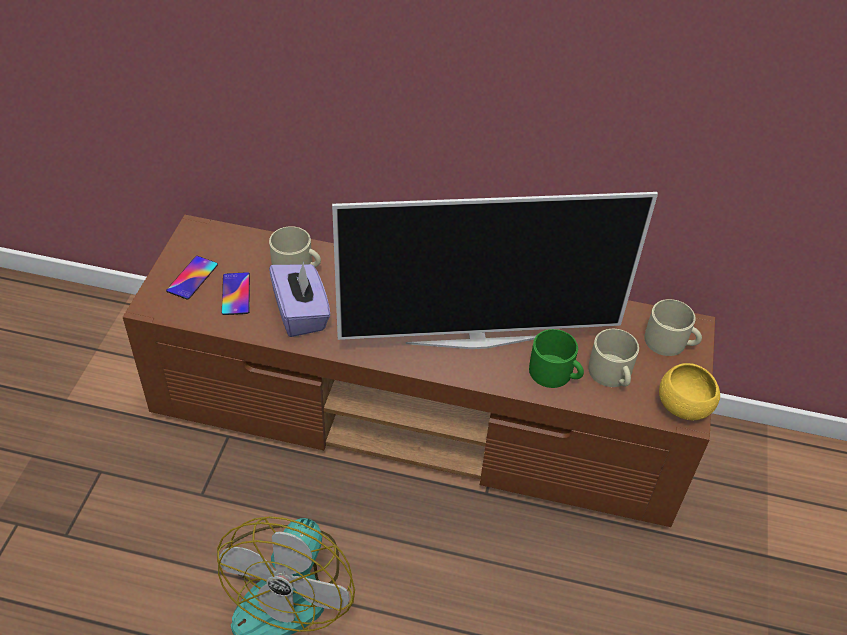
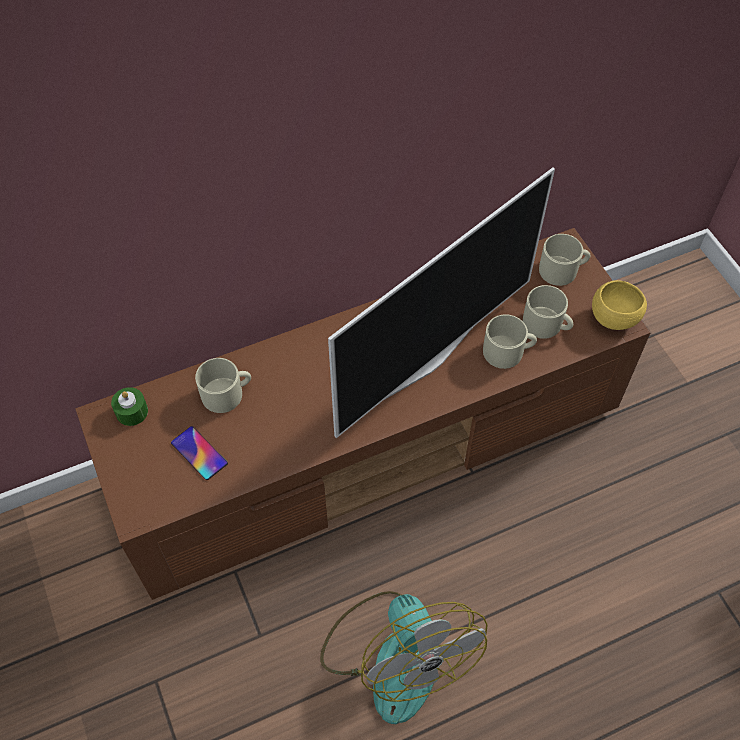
camera: 35 degrees left, 10 degrees up
phone [166,256,218,300] -> none
purple tissue box [269,262,331,337] -> none
green mug [529,329,584,388] -> beige mug [483,314,537,369]
none -> green candle [111,387,148,426]

